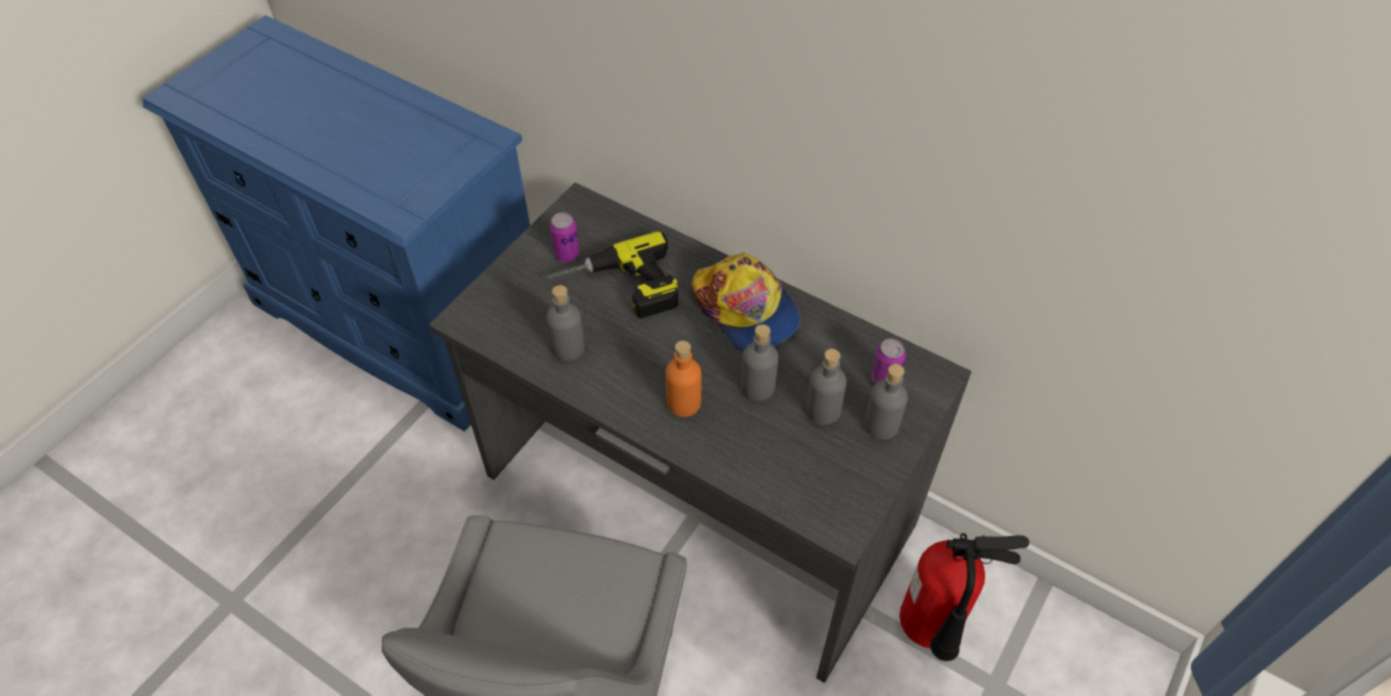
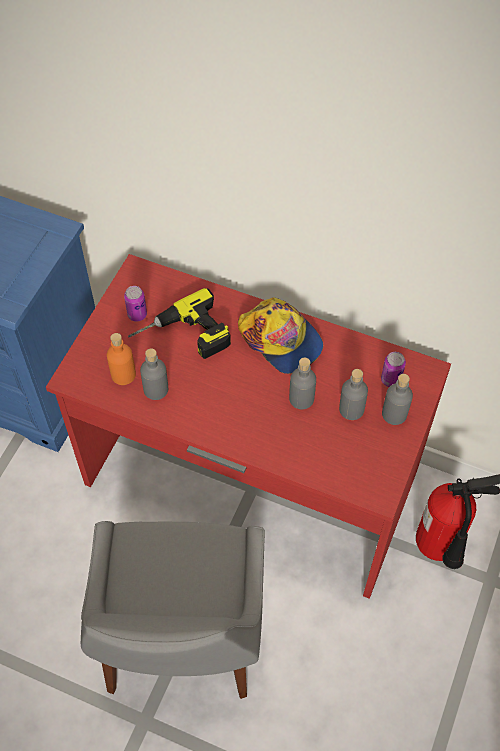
camera: 10 degrees left, 5 degrees up
grey desk [429,182,972,683] -> red desk [46,254,451,599]
orange bottle [665,341,701,417] -> orange bottle moved to [107,333,136,385]

